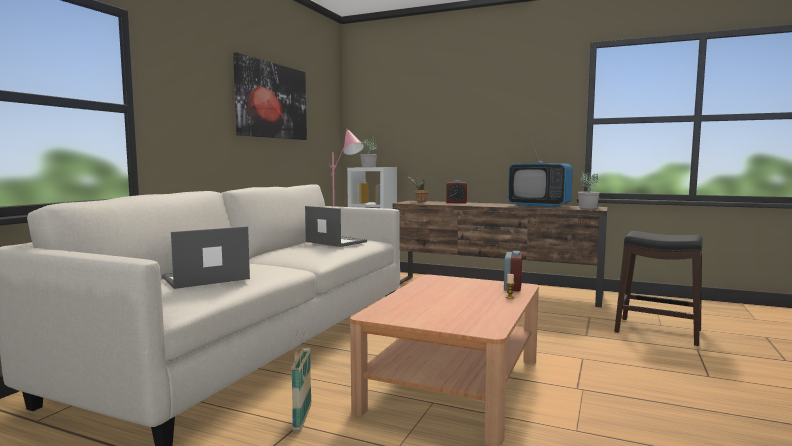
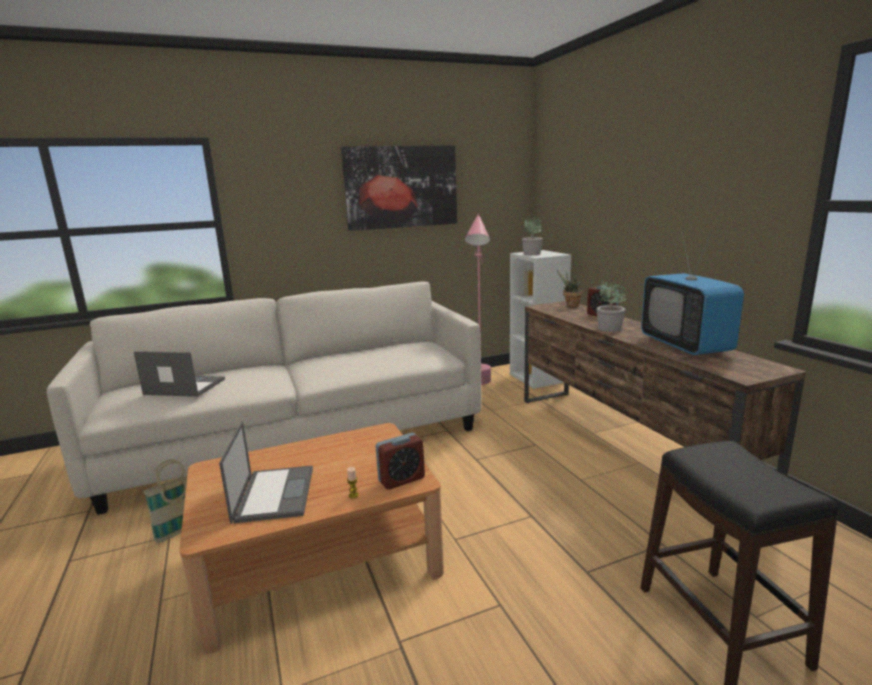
camera: 45 degrees right, 10 degrees up
laptop [305,206,367,247] -> laptop moved to [219,422,313,524]
potted plant [578,172,600,209] -> potted plant moved to [597,280,626,332]

